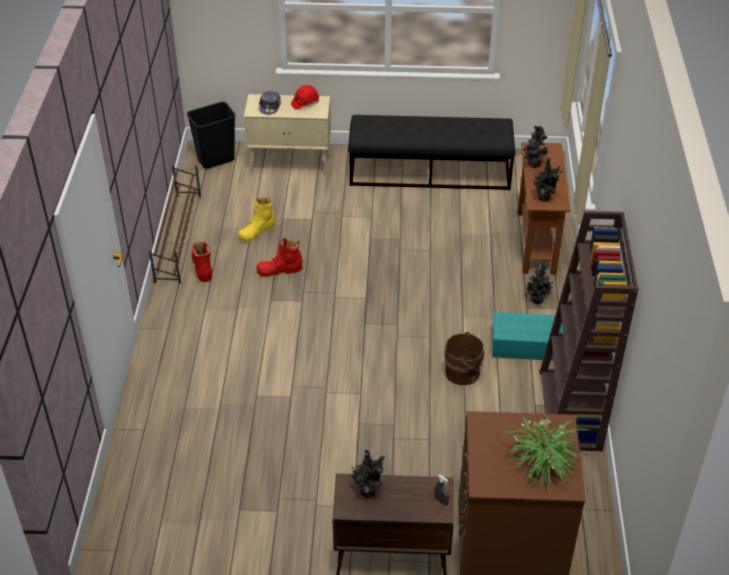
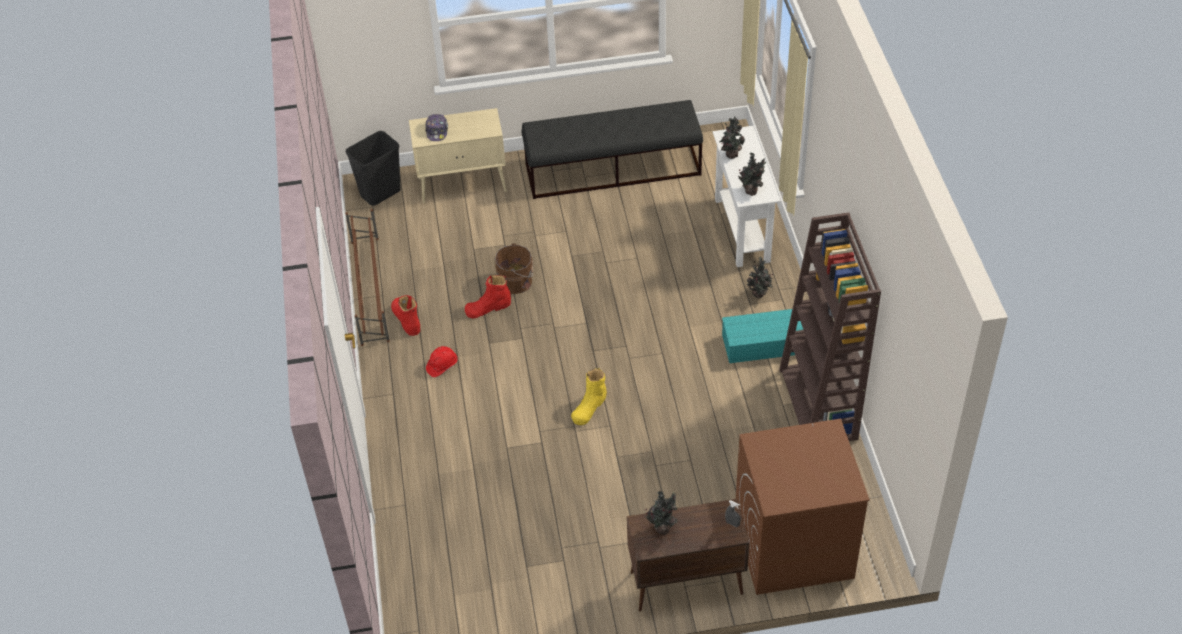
camera: 10 degrees left, 5 degrees up
yellow boot [238,197,275,242] -> yellow boot moved to [571,368,607,425]
red hard hat [291,85,319,109] -> red hard hat moved to [426,346,458,377]
brown bucket [444,332,485,385] -> brown bucket moved to [495,243,533,294]
potted plant [500,416,588,492] -> none
brown console table [518,142,571,275] -> white console table [713,126,781,267]

